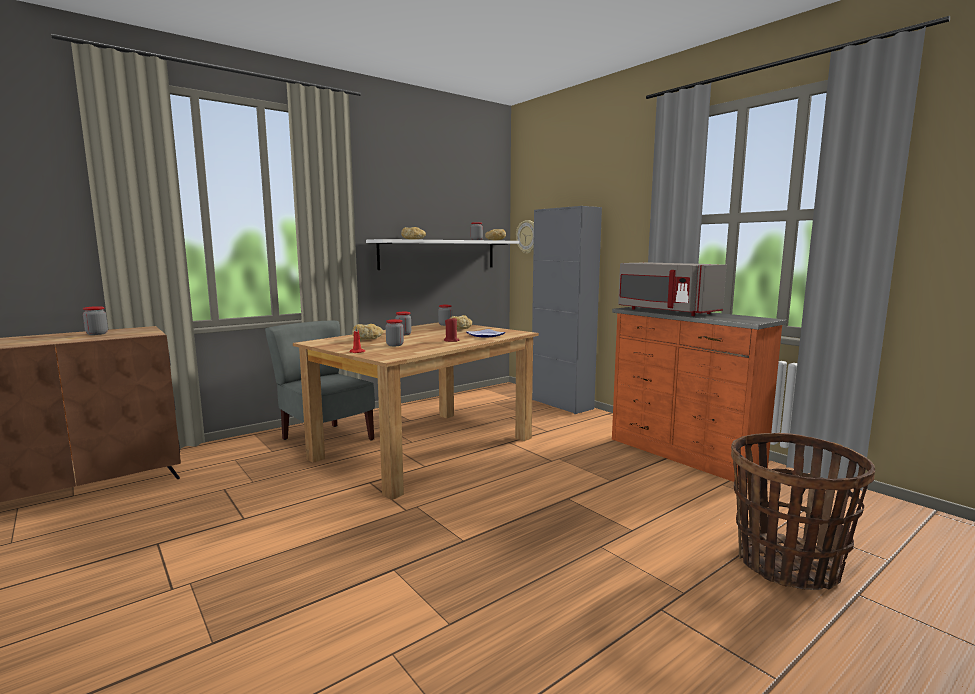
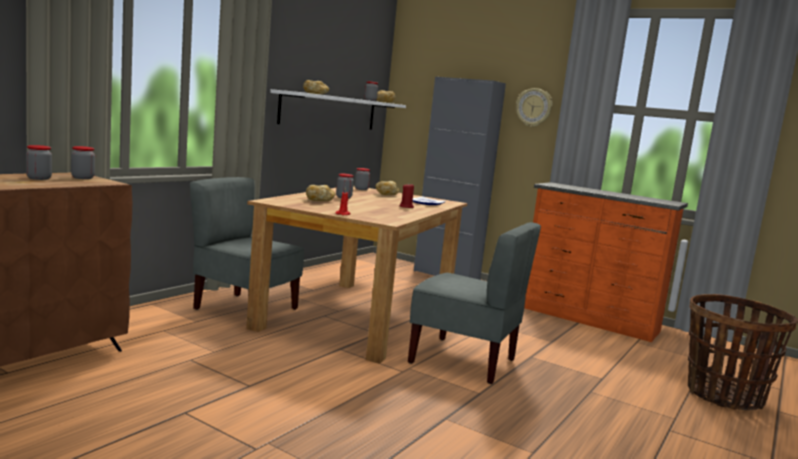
camera: 20 degrees left, 0 degrees up
jar [386,319,404,346] -> jar moved to [71,146,95,179]
wall clock [516,220,534,254] -> wall clock moved to [516,88,553,127]
grey microwave [618,263,727,316] -> none
none -> grey chair [408,222,541,384]

